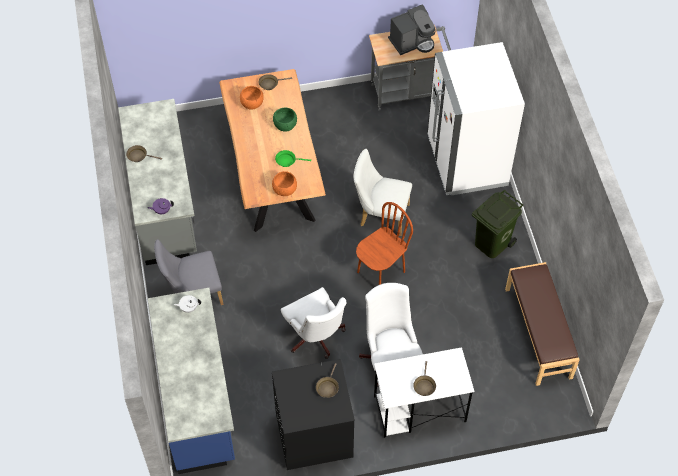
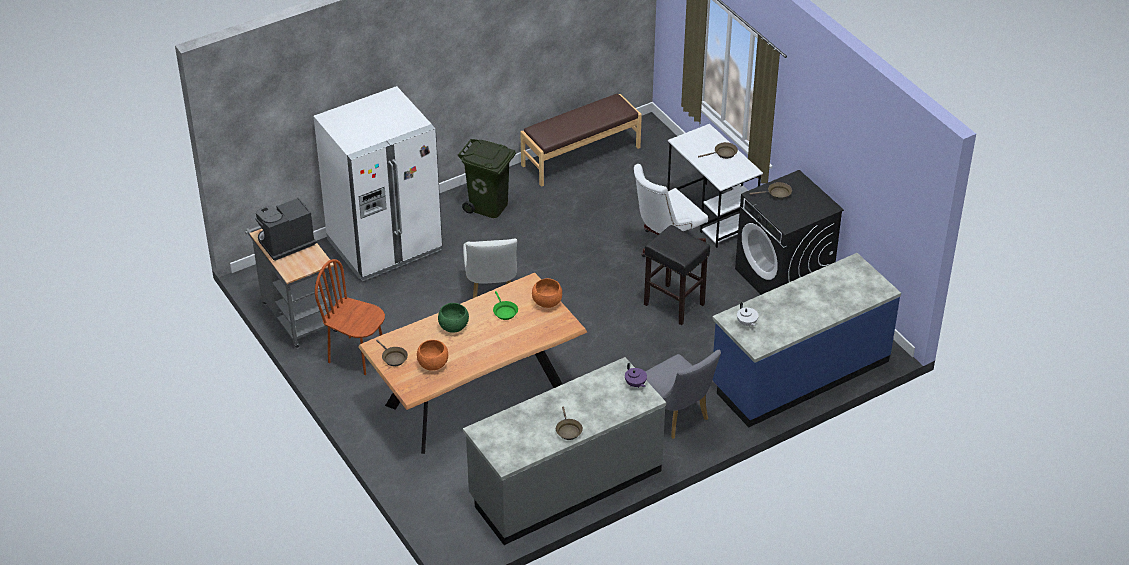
camera: 110 degrees left, 15 degrees down
white office chair [281,287,347,359] -> black stool [644,225,710,325]
brown chair [356,202,413,285] -> brown chair moved to [315,259,385,375]
coffee machine [388,4,436,55] -> coffee machine turned 75 degrees counterclockwise [255,197,317,261]

